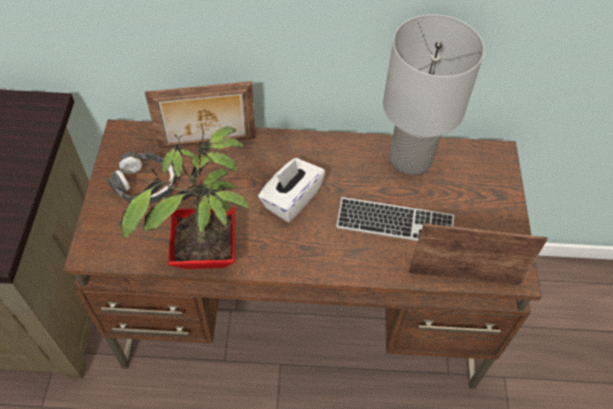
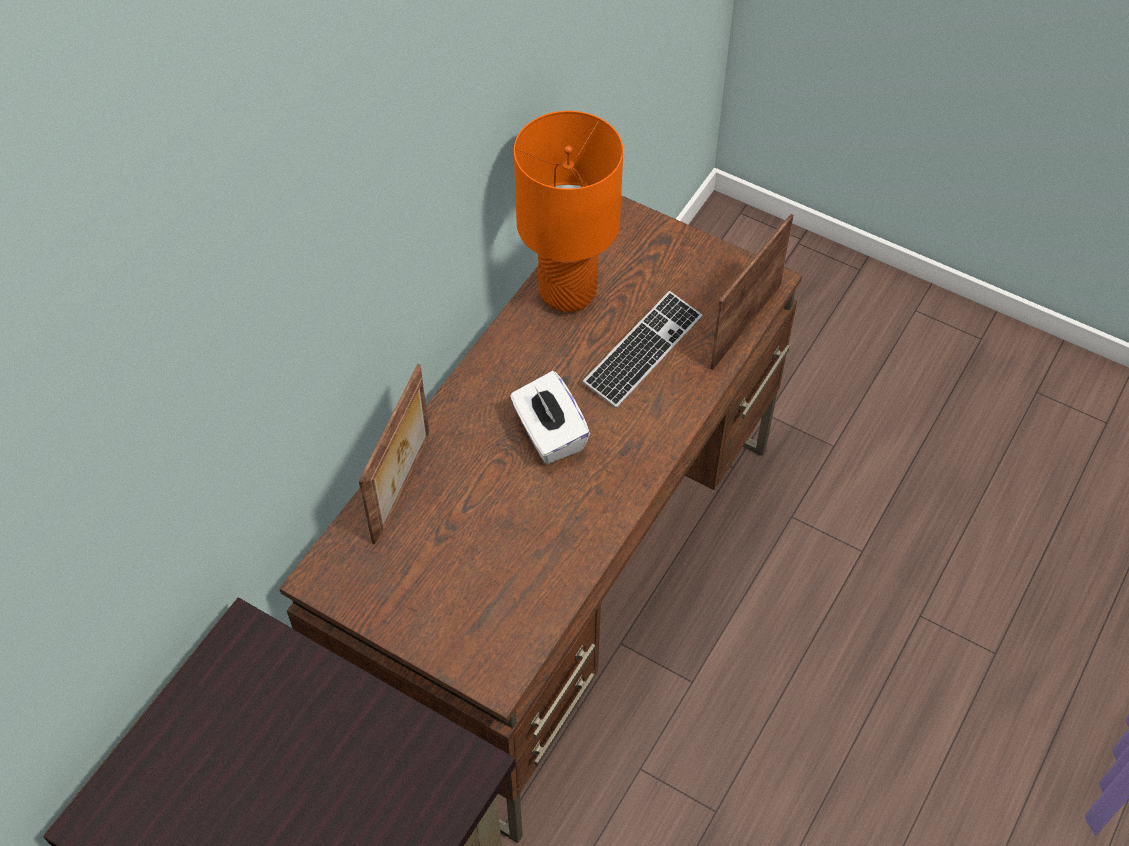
camera: 60 degrees left, 0 degrees up
headphones [107,152,176,203] -> none
potted plant [121,123,250,269] -> none
grey table lamp [383,14,484,175] -> orange table lamp [514,111,623,312]

